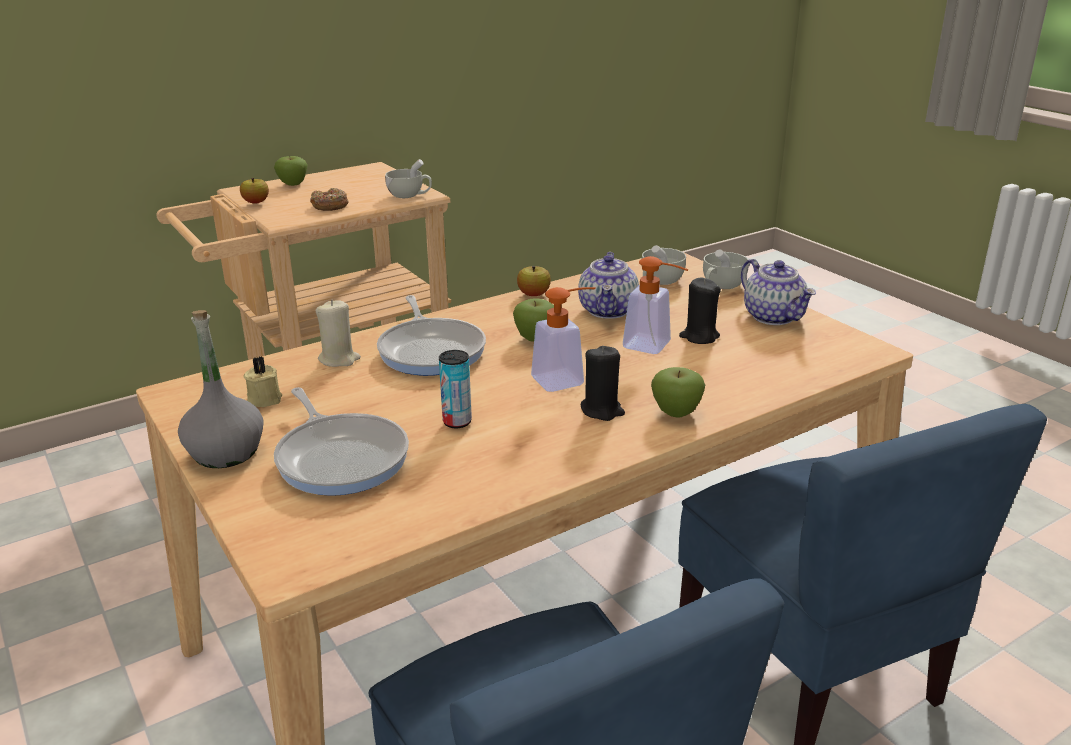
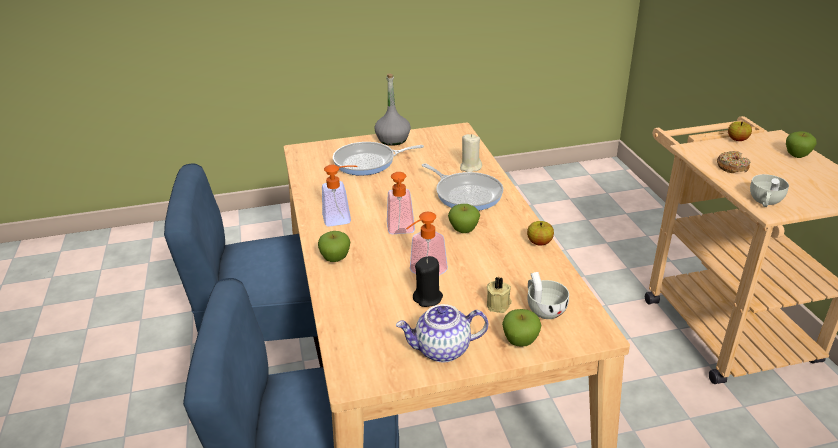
camera: 110 degrees right, 5 degrees up
beige candle [243,356,282,407] -> beige candle moved to [487,277,512,313]
frying pan [377,295,486,376] -> frying pan turned 135 degrees counterclockwise [422,163,503,211]
can [439,350,472,428] -> none
teapot [578,252,639,319] -> none
black candle [581,345,625,421] -> none
white cup [703,249,748,289] -> apple [502,309,541,347]
none -> soap dispenser [322,164,357,227]

